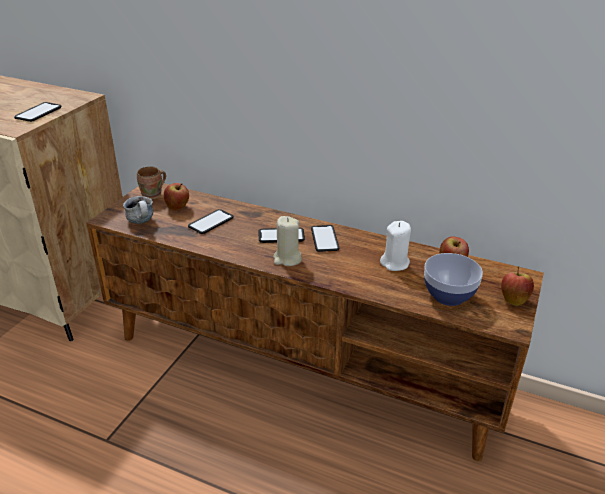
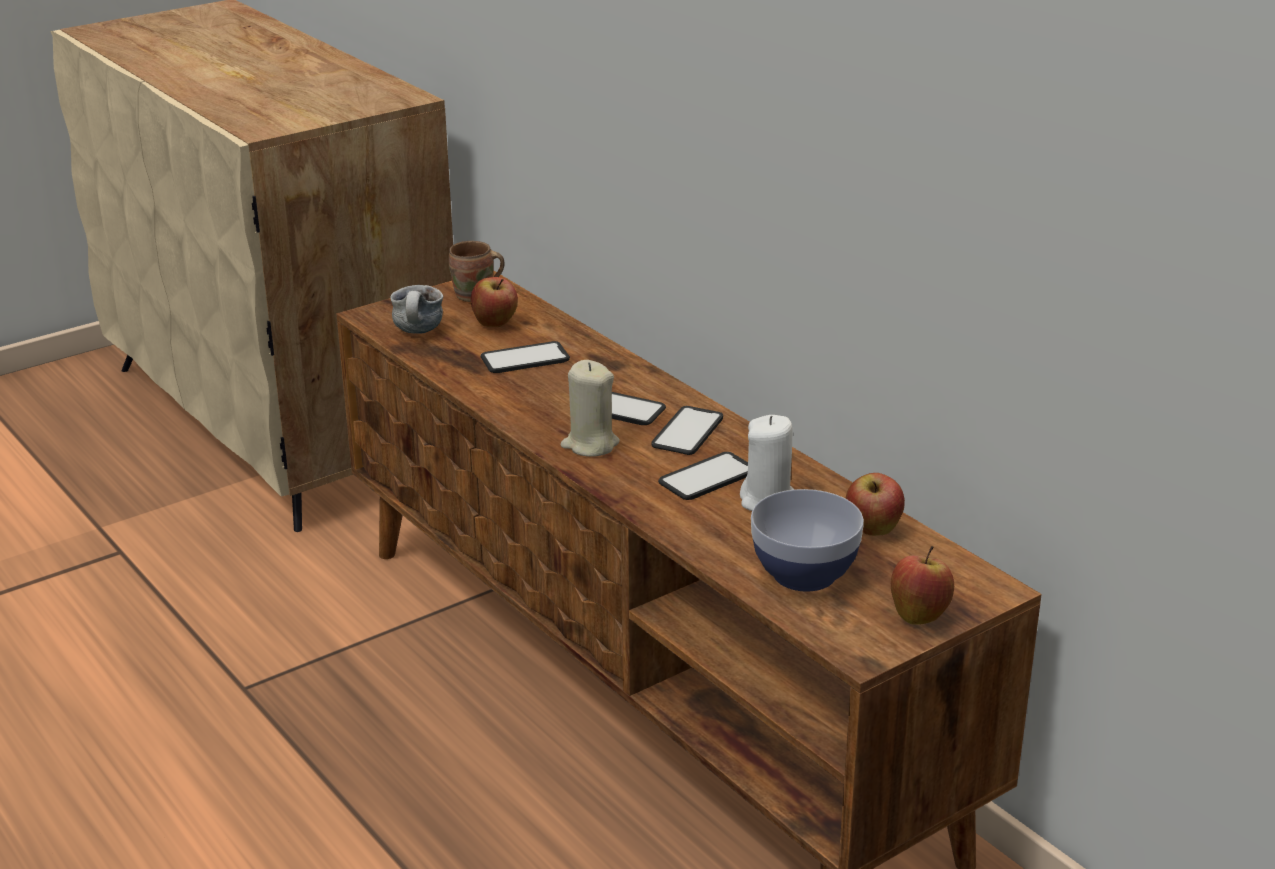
camera: 30 degrees right, 5 degrees down
phone [14,102,61,122] -> phone moved to [658,452,748,500]

